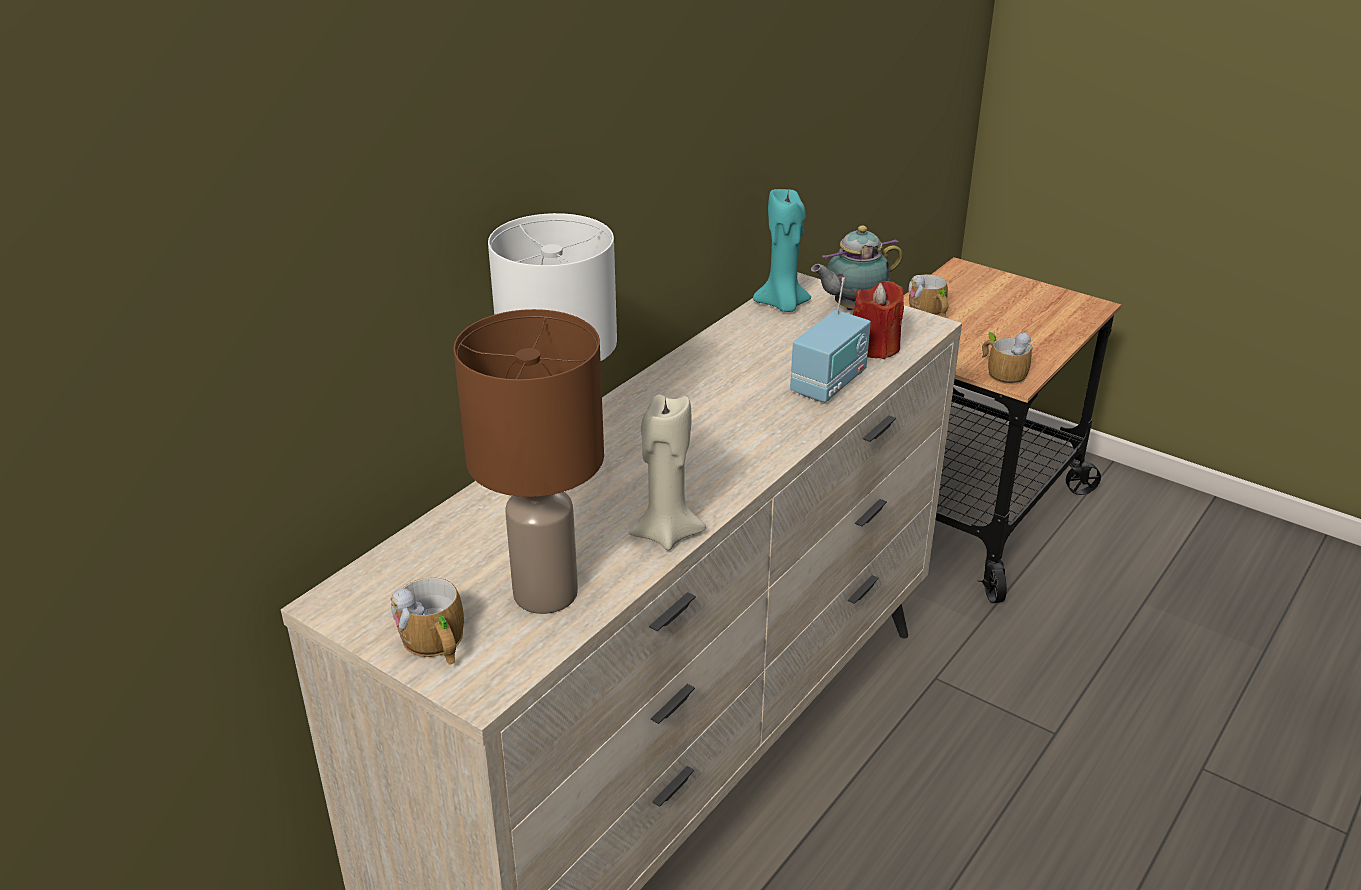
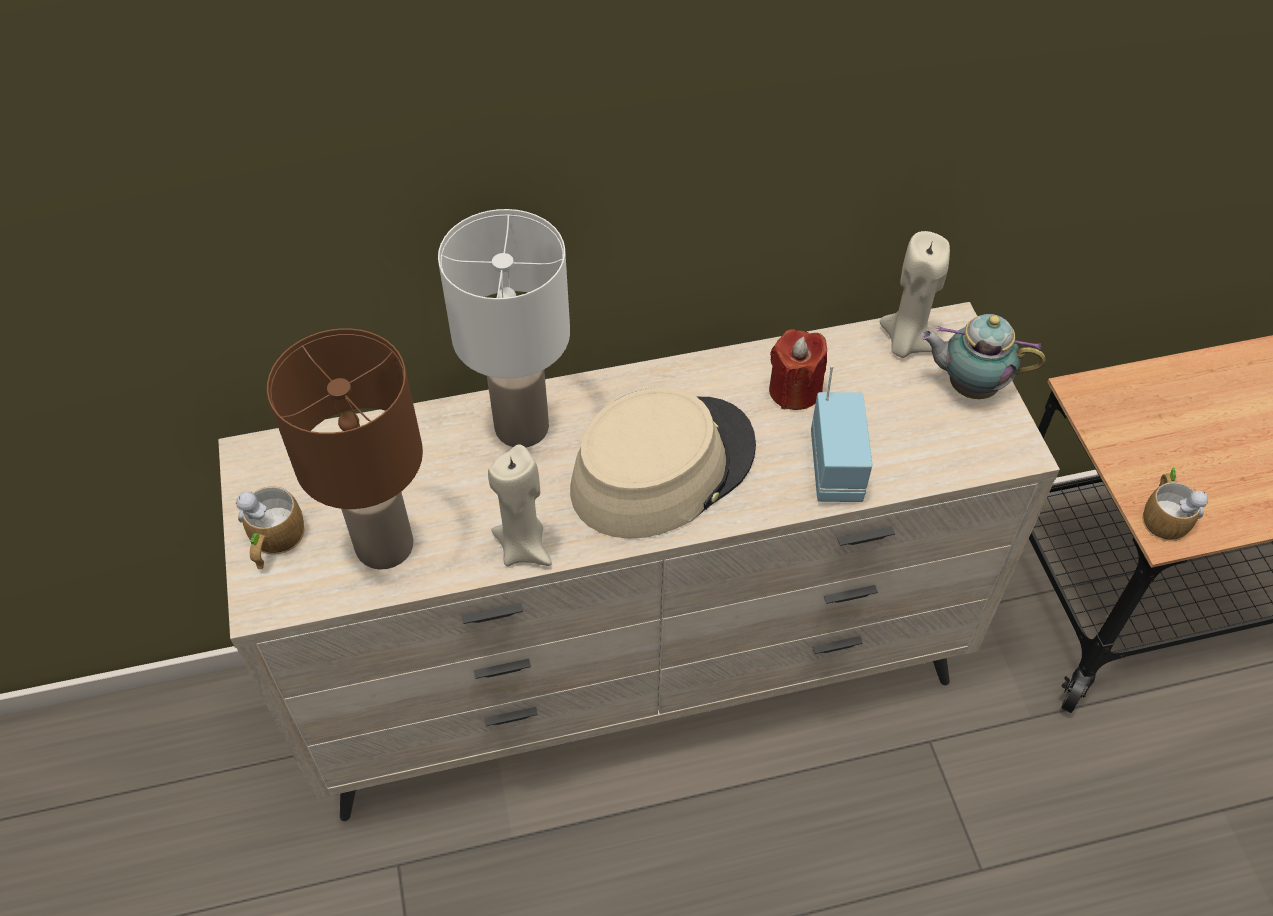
camera: 40 degrees right, 20 degrees up
turquoise candle [753,189,811,312] -> beige candle [880,231,950,358]
radio [790,277,871,402] -> radio turned 75 degrees counterclockwise [811,365,872,502]
red candle [853,281,904,359] -> red candle moved to [769,329,827,410]
mug [908,274,949,318] -> none
none -> beige hat [570,387,756,539]

